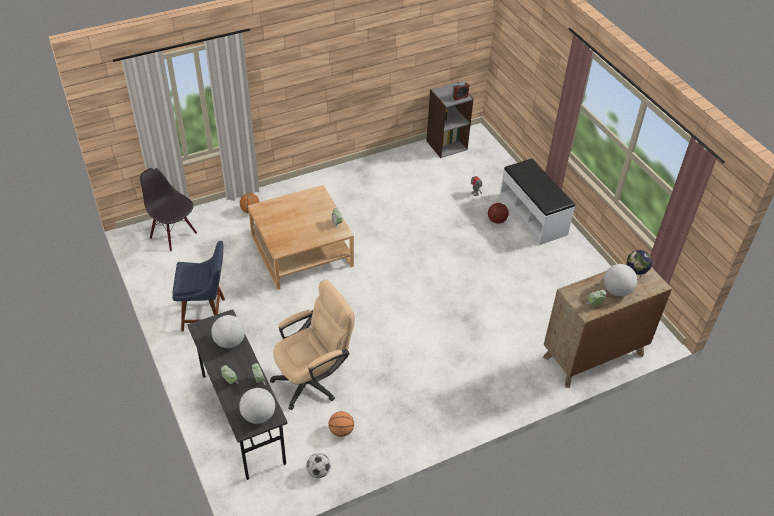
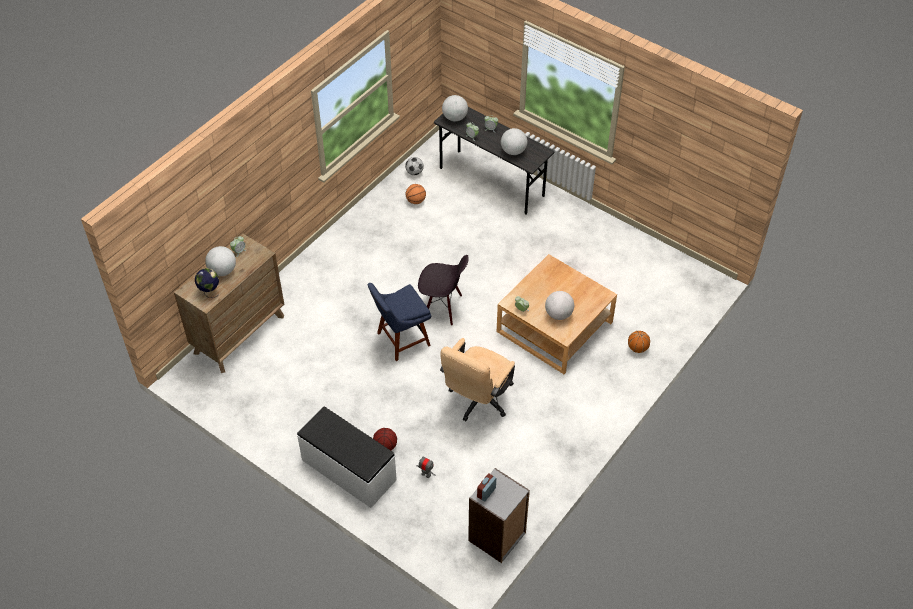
camera: 155 degrees right, 5 degrees up
black chair [140,168,197,252] -> black chair moved to [418,255,469,326]
blue chair [172,241,225,331] -> blue chair moved to [368,283,431,361]
beige office chair [270,280,355,410] -> beige office chair moved to [440,338,515,421]
none -> globe [545,291,574,320]

